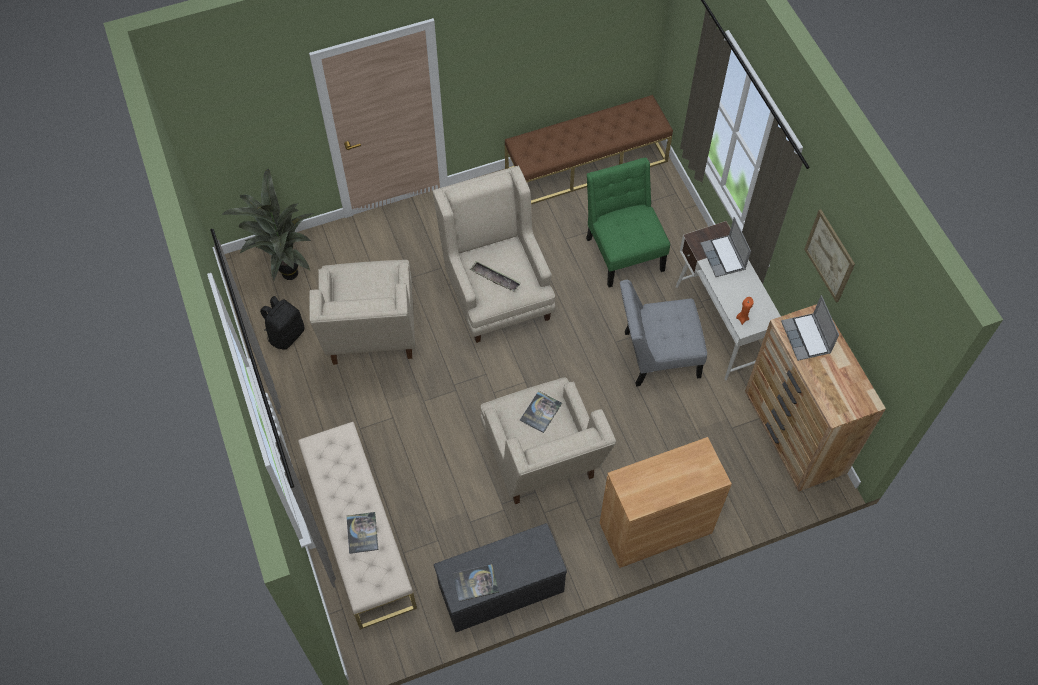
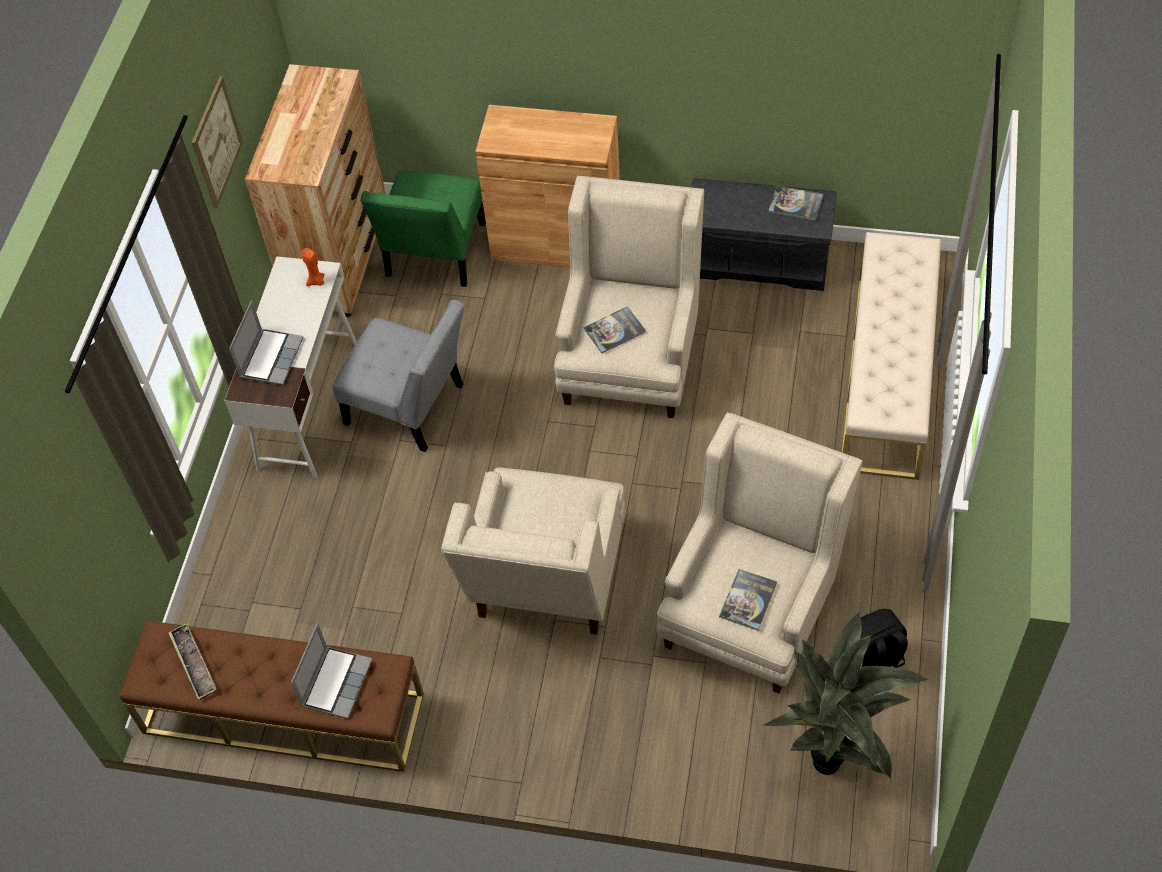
camera: 145 degrees left, 5 degrees down
book [347,512,378,554] -> book moved to [719,569,777,630]
tray [470,261,521,292] -> tray moved to [168,623,217,699]
green chair [586,157,670,287] -> green chair moved to [361,170,486,287]
laptop [781,295,839,361] -> laptop moved to [291,623,373,719]

